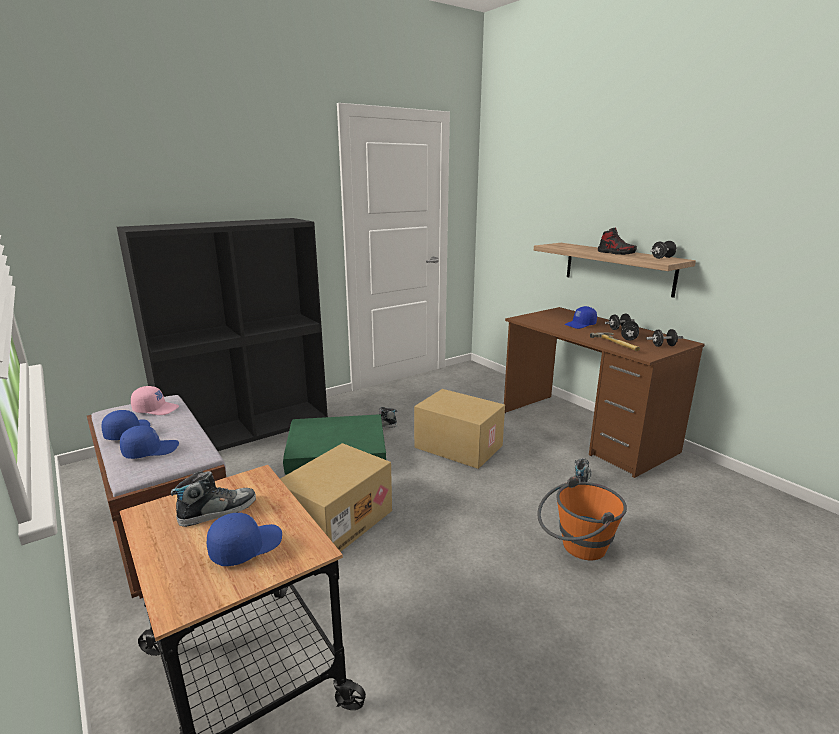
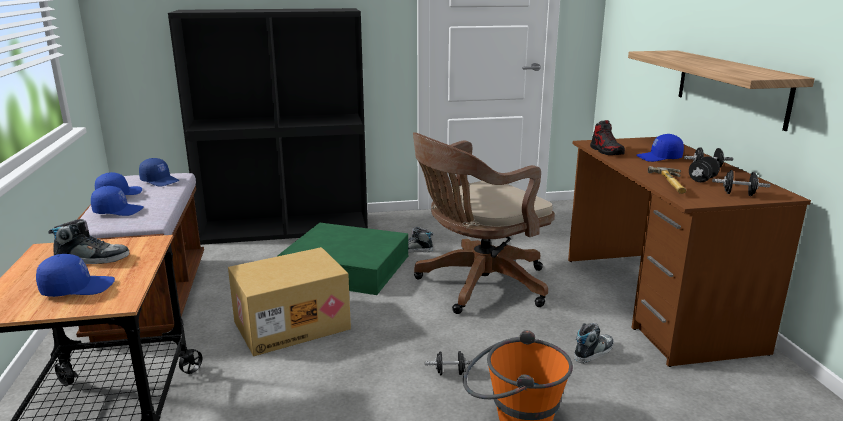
camera: 25 degrees right, 0 degrees up
pink cap [131,386,179,415] -> blue cap [139,158,180,187]
cardboard box [414,389,505,469] -> brown office chair [413,133,555,314]
shoe [598,227,637,255] -> shoe moved to [590,120,625,155]
black dumbbell [650,241,677,259] -> black dumbbell moved to [425,351,476,375]

